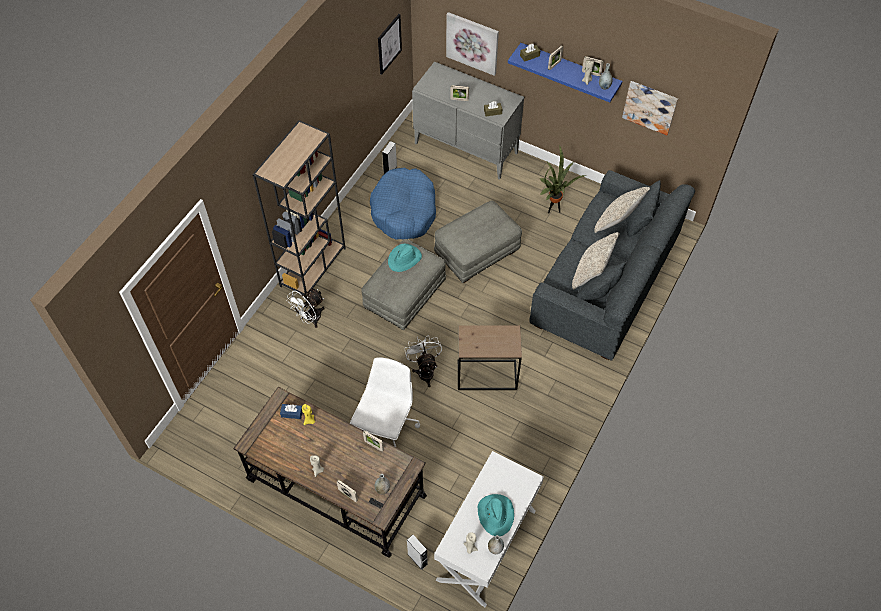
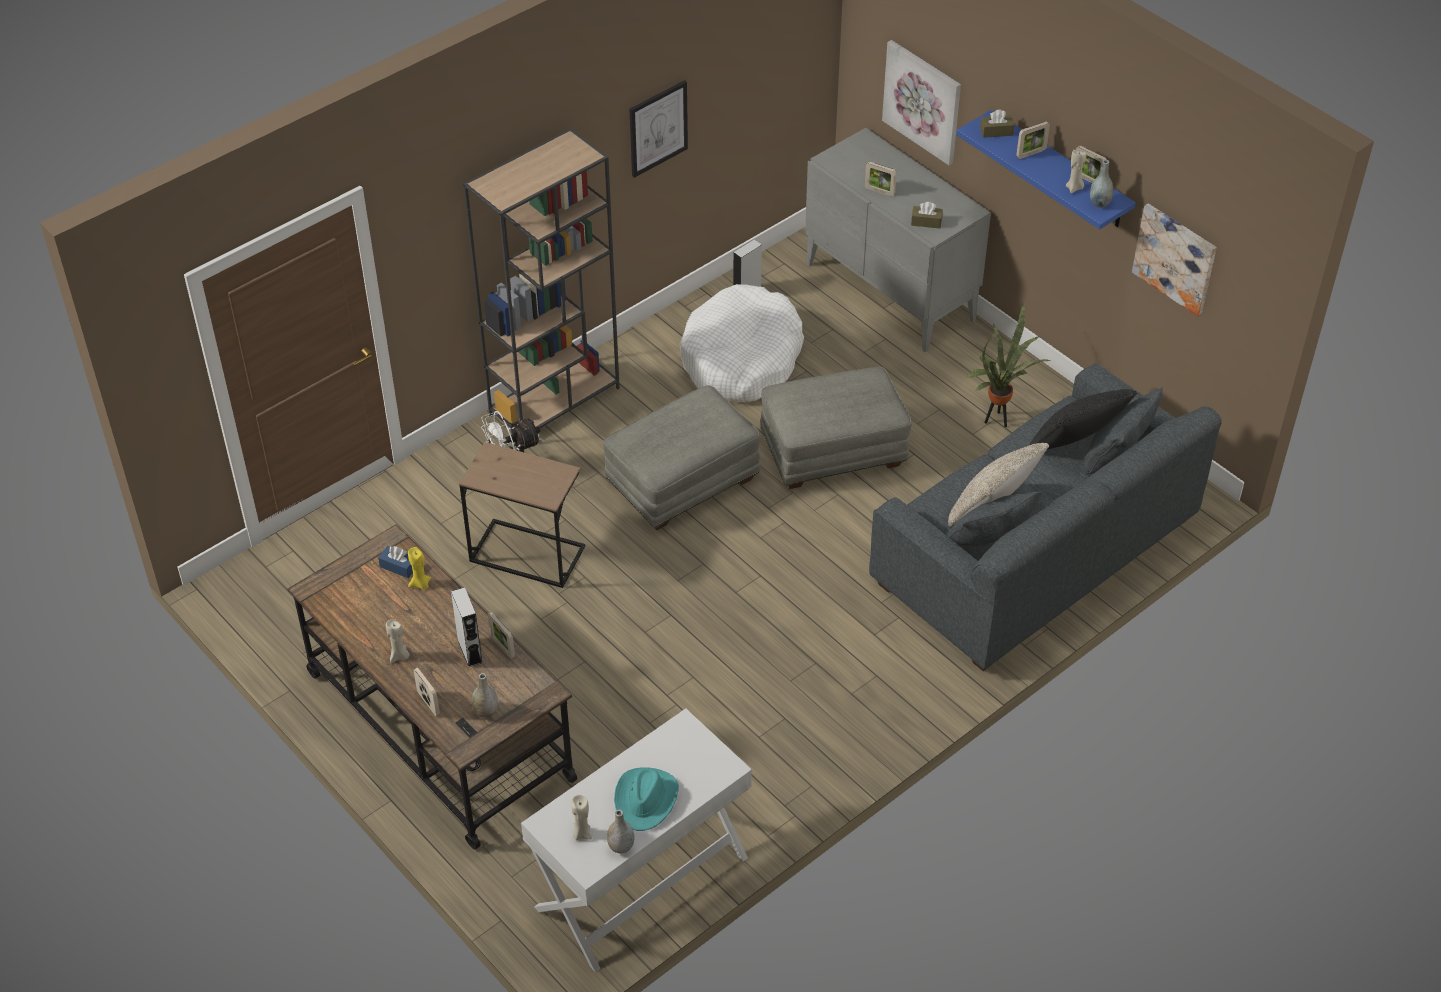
camera: 20 degrees right, 10 degrees down
white office chair [350,357,420,447] -> none
blue dog bed [370,168,436,240] -> white dog bed [680,284,804,402]
picture [378,14,402,75] -> picture moved to [629,80,688,178]
turquoise hat [388,244,422,272] -> none
white fan [404,335,442,387] -> none
grey speaker [407,535,428,570] -> grey speaker moved to [451,587,483,667]
brown side table [458,326,522,390] -> brown side table moved to [459,442,585,588]
beige pillow [594,187,650,233] -> black pillow [1030,389,1137,450]

